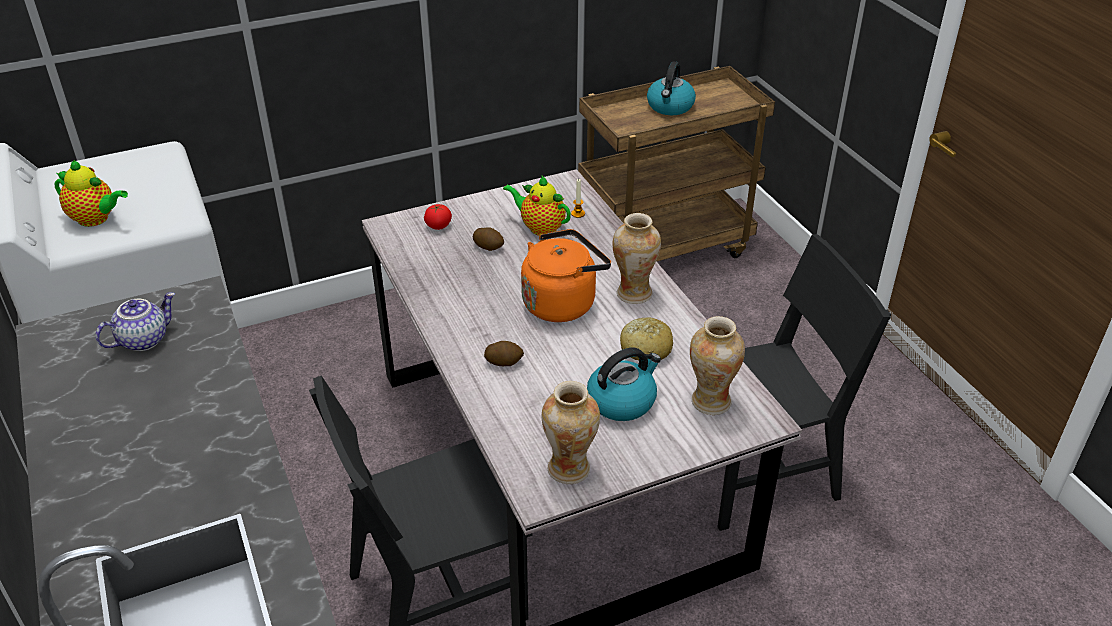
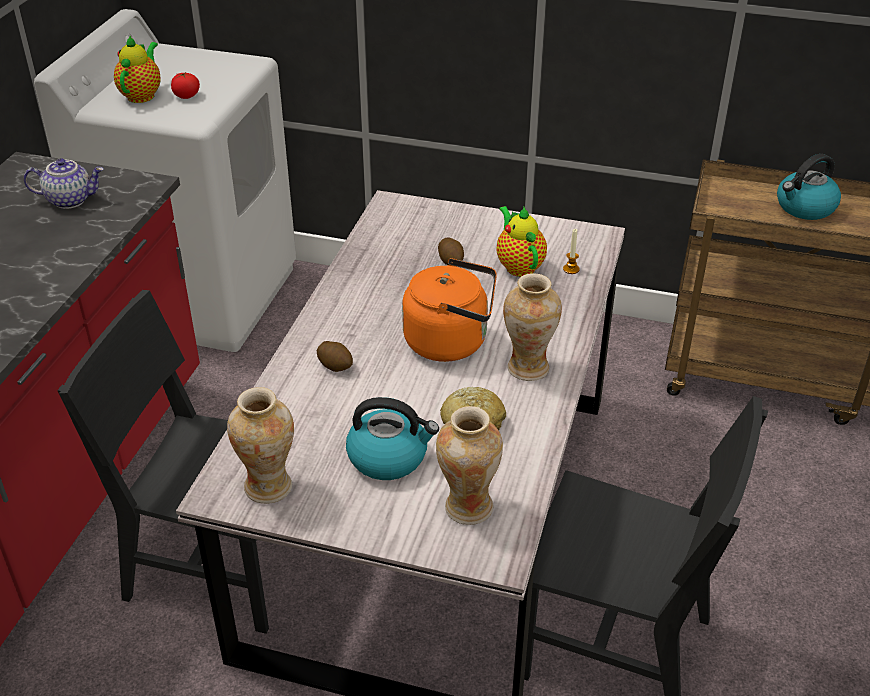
camera: 40 degrees right, 0 degrees up
teapot [55,160,128,227] -> teapot turned 135 degrees counterclockwise [114,35,161,103]
tomato [424,204,452,230] -> tomato moved to [171,72,200,99]

